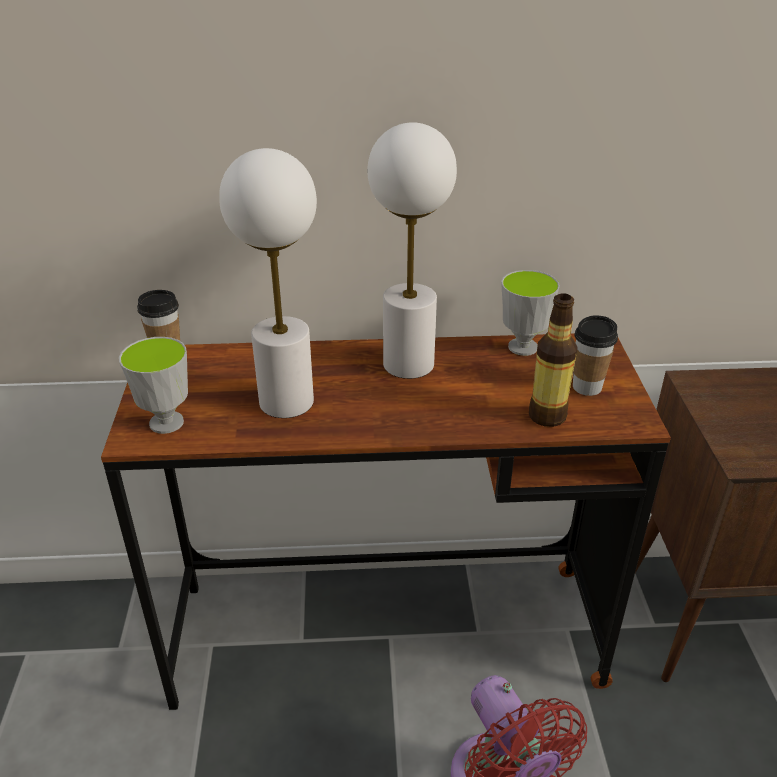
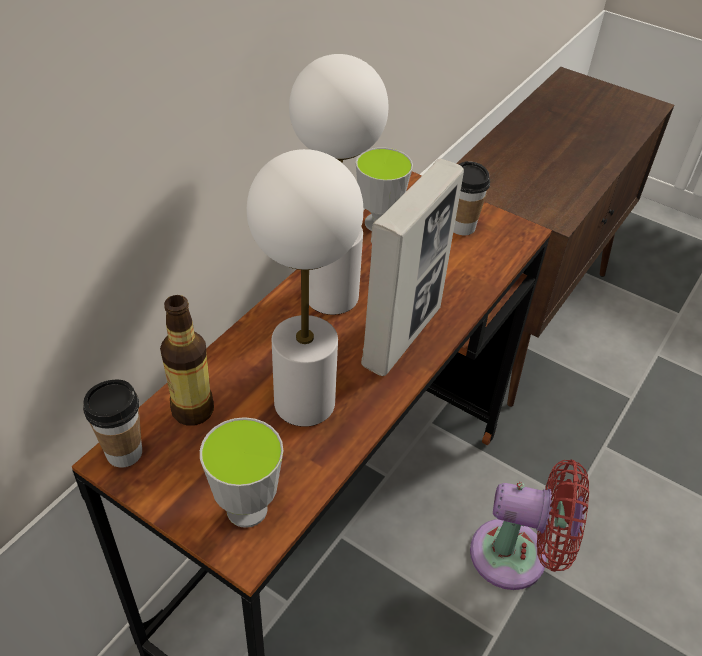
camera: 55 degrees left, 10 degrees up
bottle [529,293,578,427] -> bottle moved to [160,295,214,426]
none -> picture frame [361,159,464,376]

